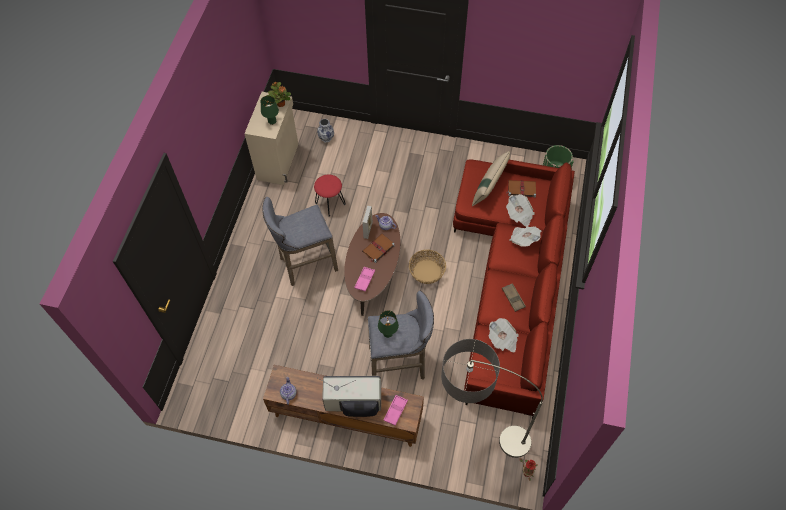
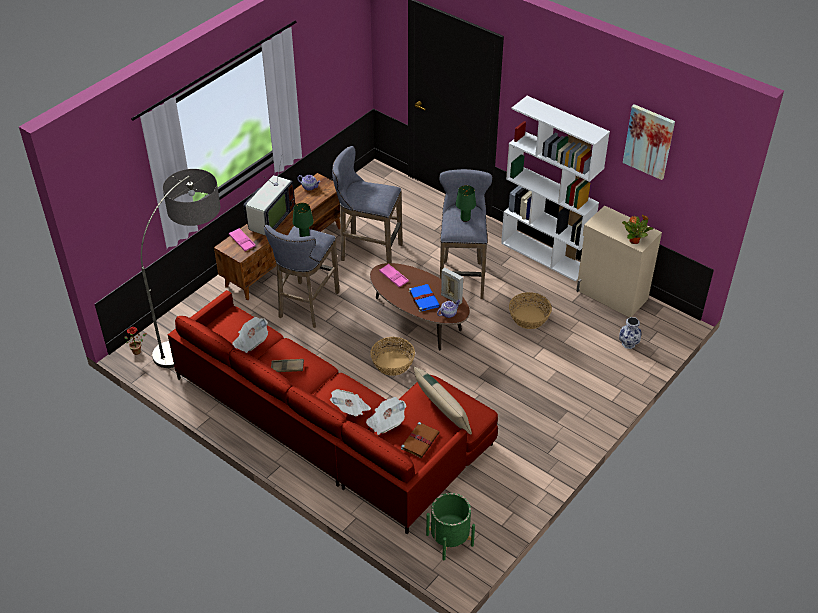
camera: 115 degrees right, 15 degrees down
green table lamp [260,96,279,125] -> green table lamp moved to [456,185,476,222]
red stool [314,175,346,217] -> basket [509,292,552,329]
brown book [362,234,395,263] -> blue book [409,284,440,312]
none -> grey stool [332,146,403,263]
none -> white bookcase [501,96,610,281]
none -> picture [623,104,675,180]

